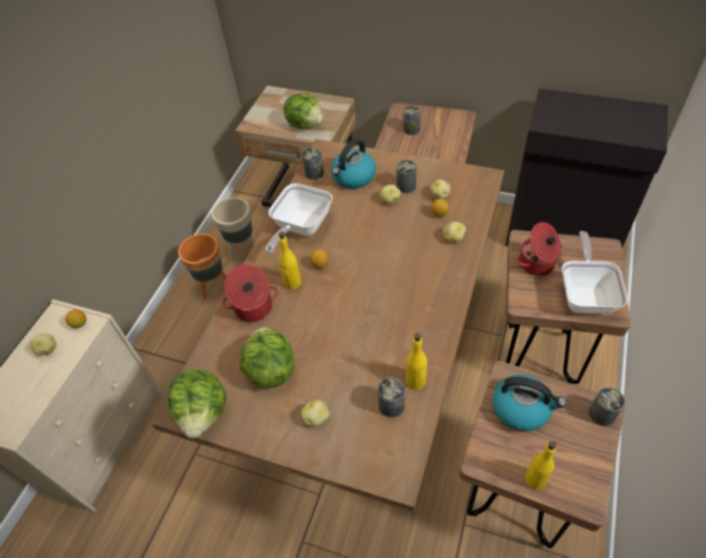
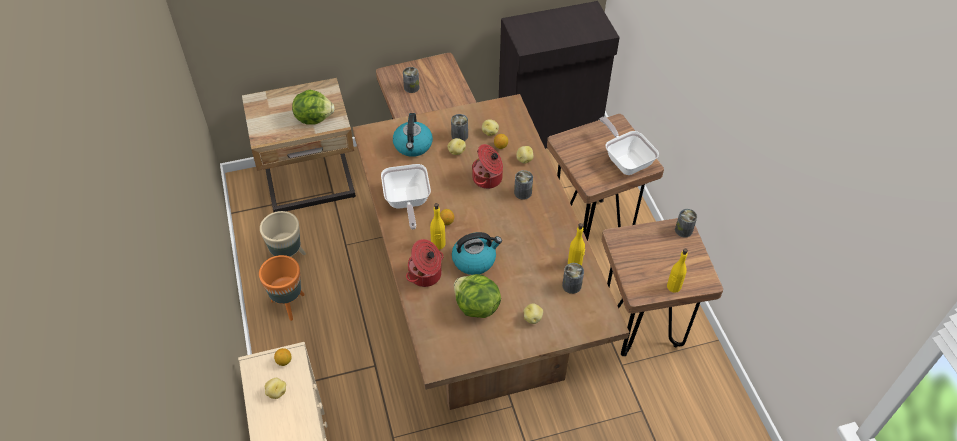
camera: 40 degrees left, 0 degrees up
lettuce [167,369,226,438] -> none
can [302,147,324,180] -> can moved to [514,170,533,200]
kettle [493,374,566,431] -> kettle moved to [452,232,502,275]
cooking pot [517,222,562,276] -> cooking pot moved to [472,144,503,189]

